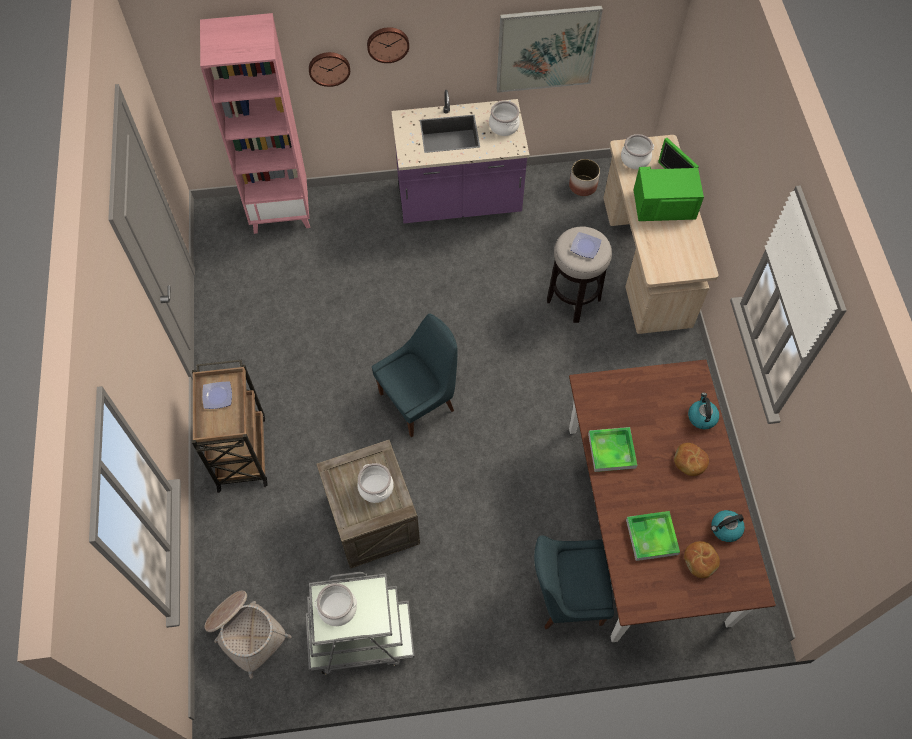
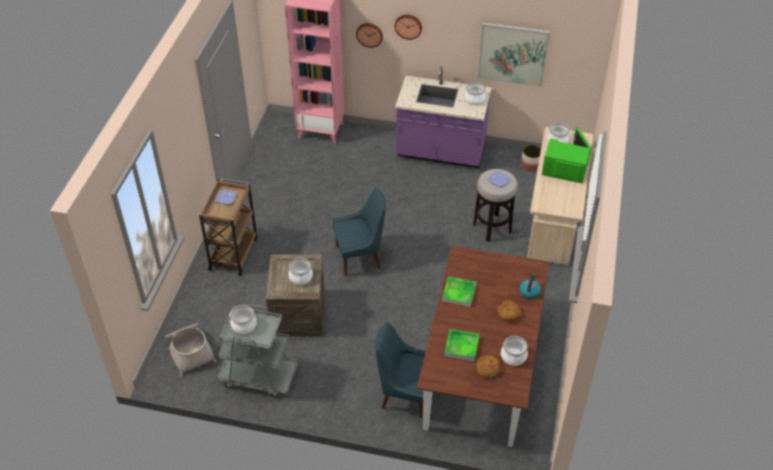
camera: 20 degrees right, 15 degrees down
kettle [711,510,745,542] -> cooking pot [501,336,528,366]

